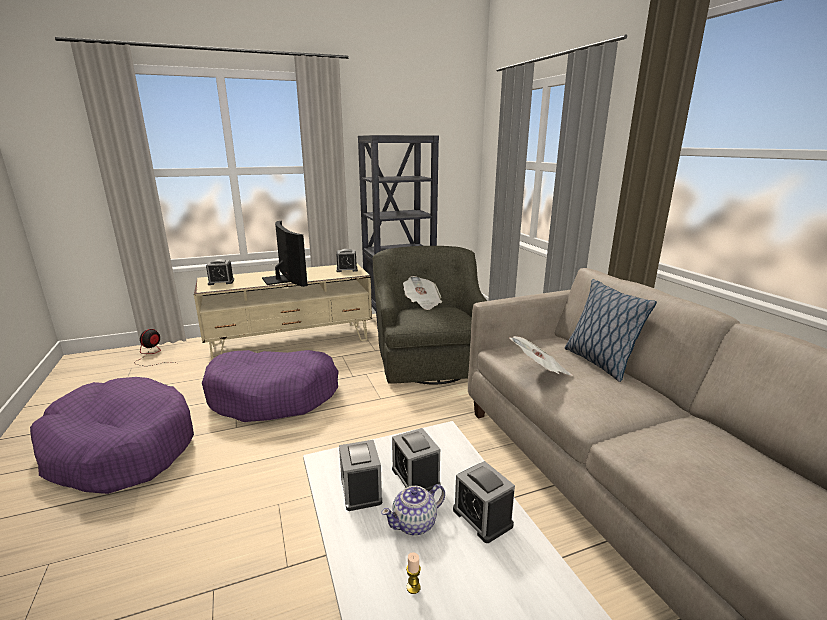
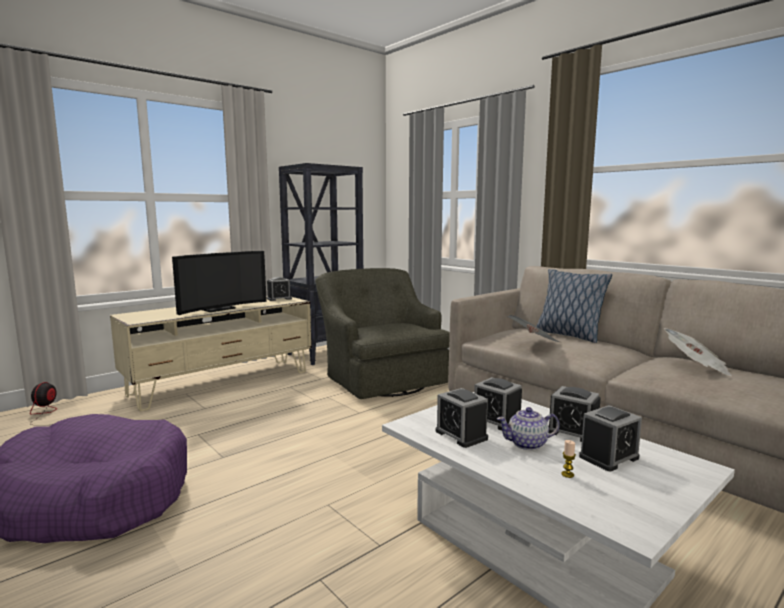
camera: 20 degrees left, 10 degrees down
purple dog bed [202,350,339,422] -> none
alarm clock [206,259,234,285] -> alarm clock moved to [579,405,642,471]
television [262,221,308,287] -> television turned 90 degrees clockwise [172,251,267,315]
teapot [381,484,445,536] -> teapot turned 45 degrees clockwise [497,407,560,450]
newspaper [403,276,442,310] -> newspaper moved to [664,328,732,377]

